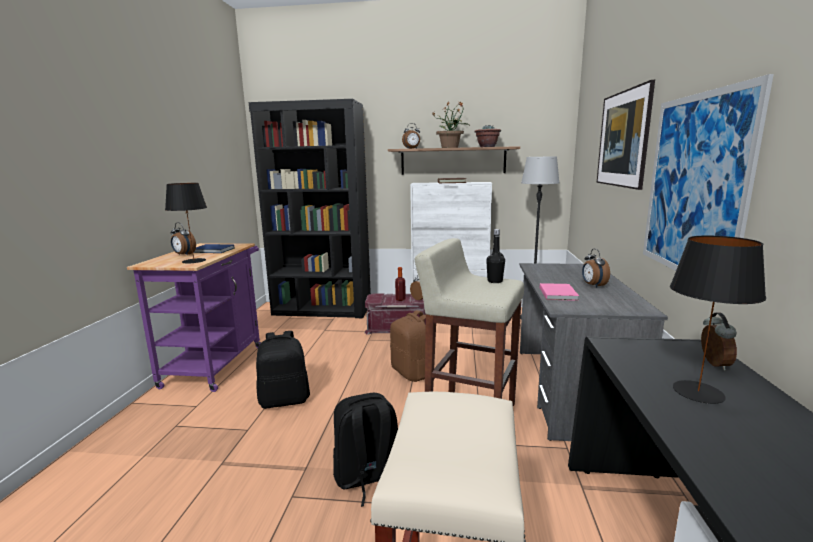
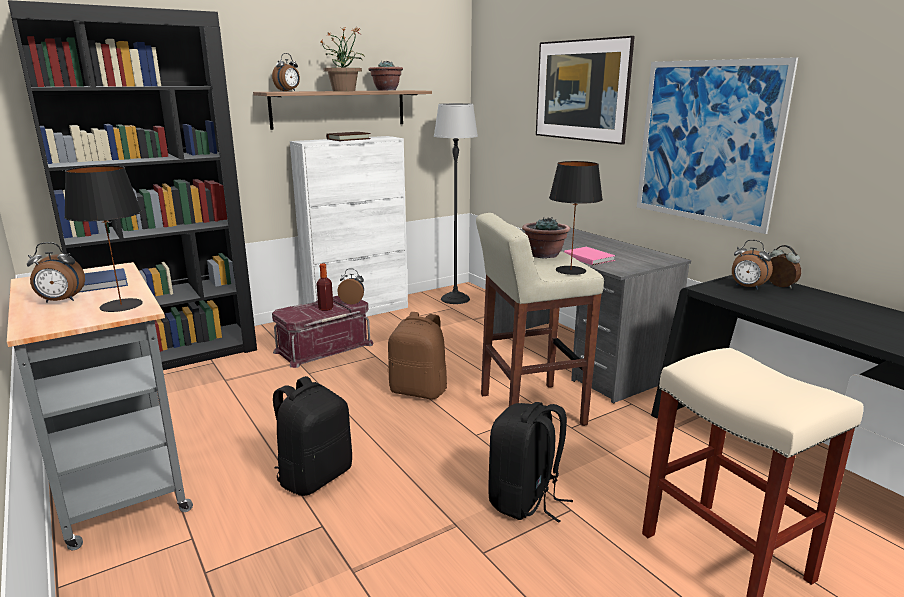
camera: 40 degrees left, 5 degrees up
purple cart [127,243,261,392] -> grey cart [7,262,193,550]
black bottle [486,229,505,283] -> potted plant [522,217,570,259]
alarm clock [582,249,610,288] -> alarm clock moved to [732,240,773,290]
black table lamp [670,236,766,404] -> black table lamp moved to [549,161,603,275]

